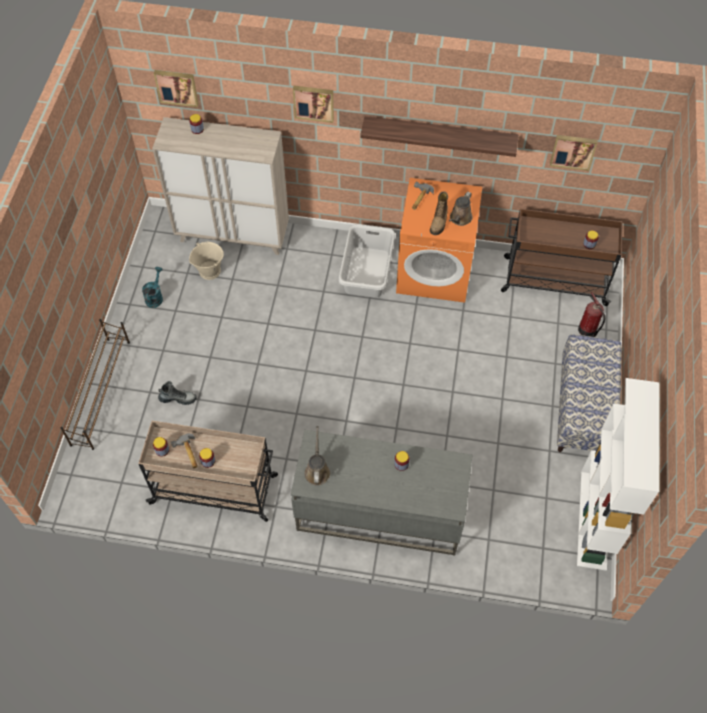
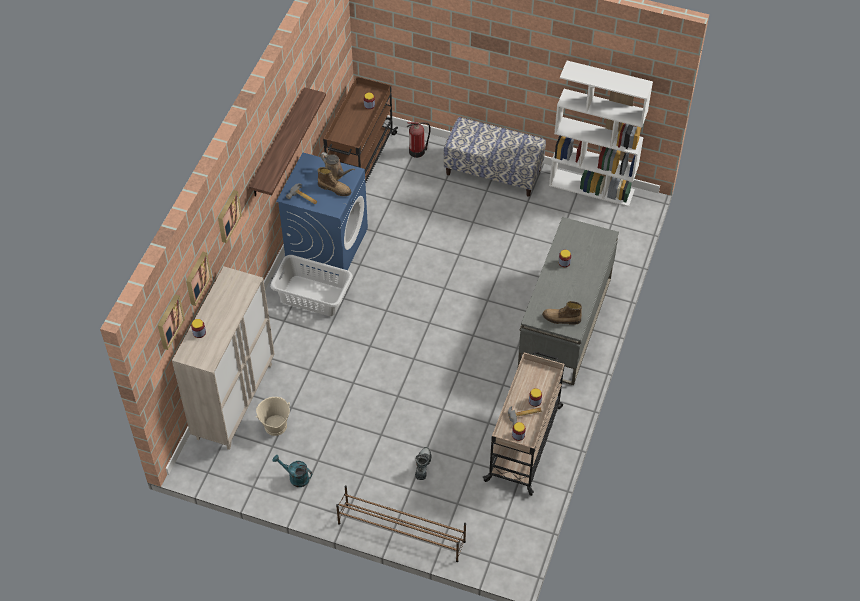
camera: 80 degrees left, 5 degrees down
brown watering can [305,426,330,486] -> boot [542,301,582,325]
orange washing machine [396,178,482,303] -> blue washing machine [276,152,368,276]
picture [550,135,597,171] -> picture moved to [186,252,212,306]

